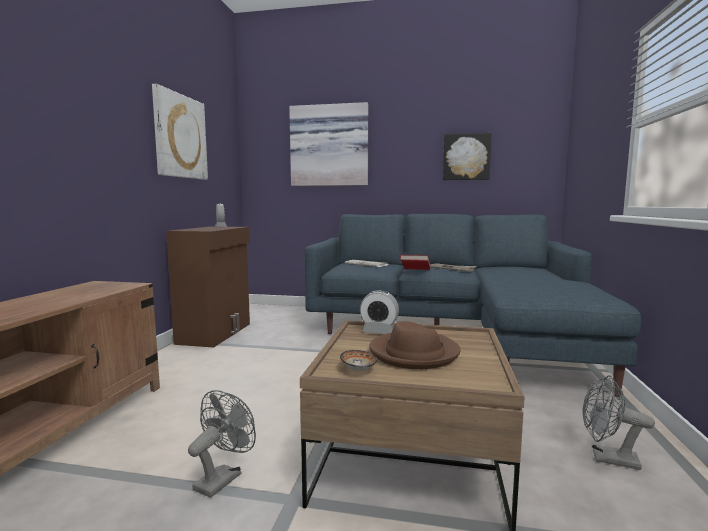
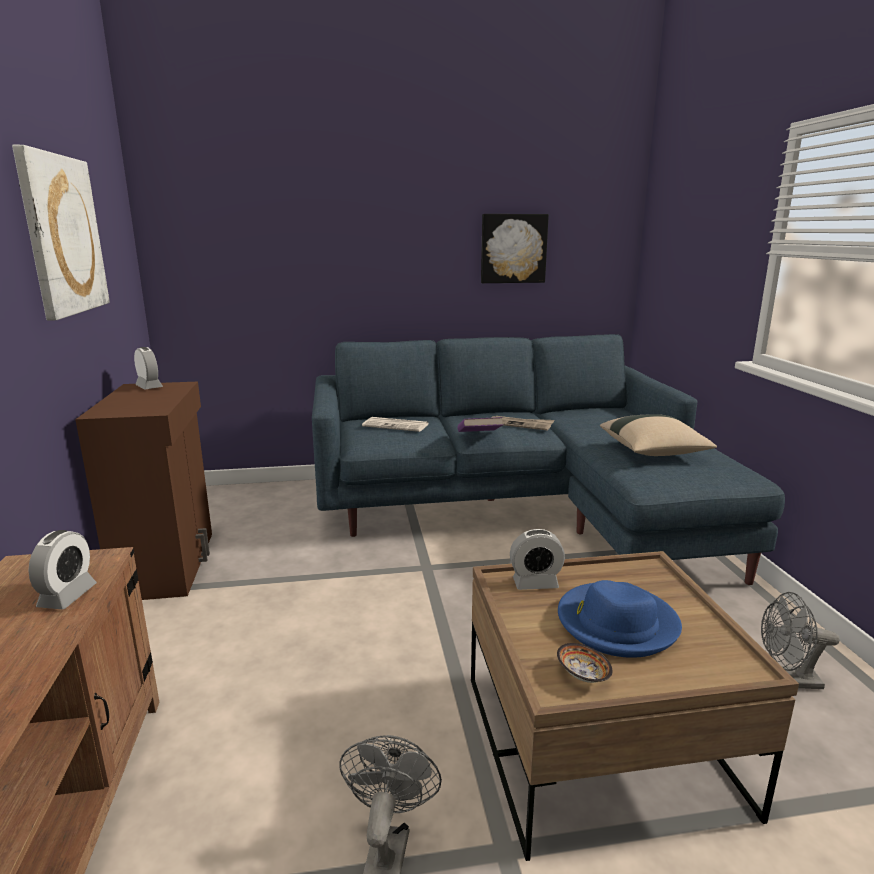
camera: 20 degrees left, 10 degrees up
picture [289,102,368,186] -> none
brown hat [369,321,460,369] -> blue hat [558,580,682,658]
red book [400,255,430,270] -> purple book [457,417,503,432]
none -> alarm clock [28,530,97,609]
none -> beige pillow [600,414,717,456]

